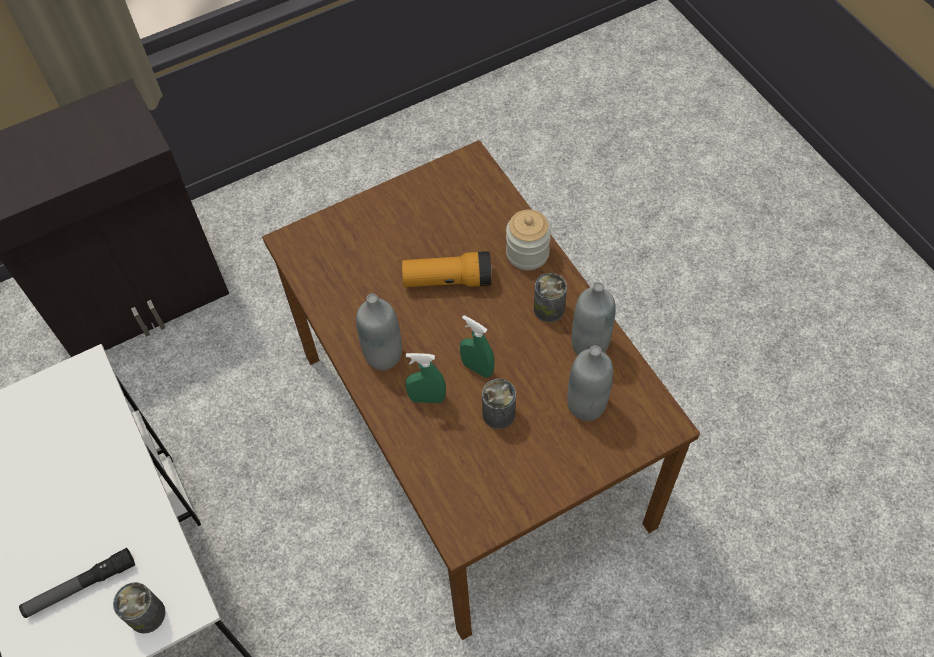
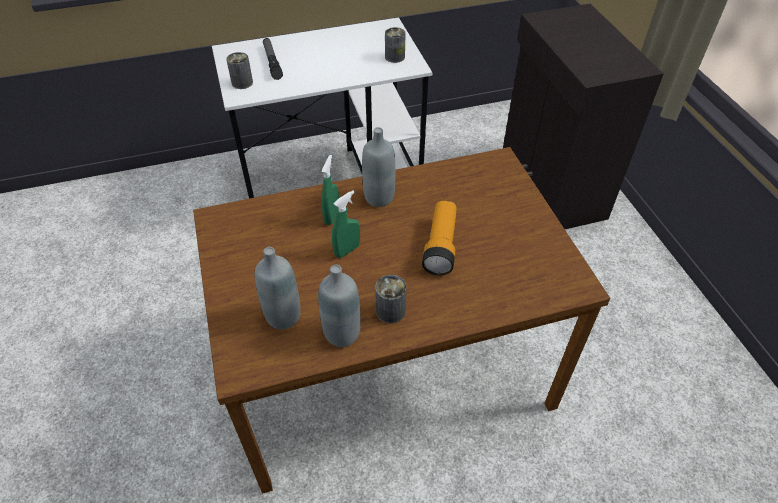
camera: 100 degrees right, 10 degrees down
can [482,379,516,429] -> can moved to [385,27,406,63]
jar [506,210,551,270] -> none

